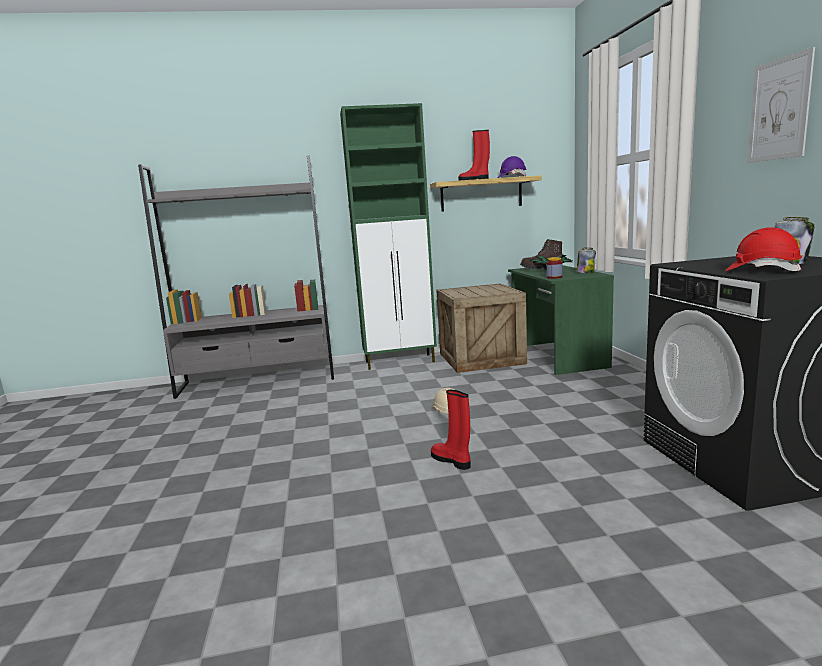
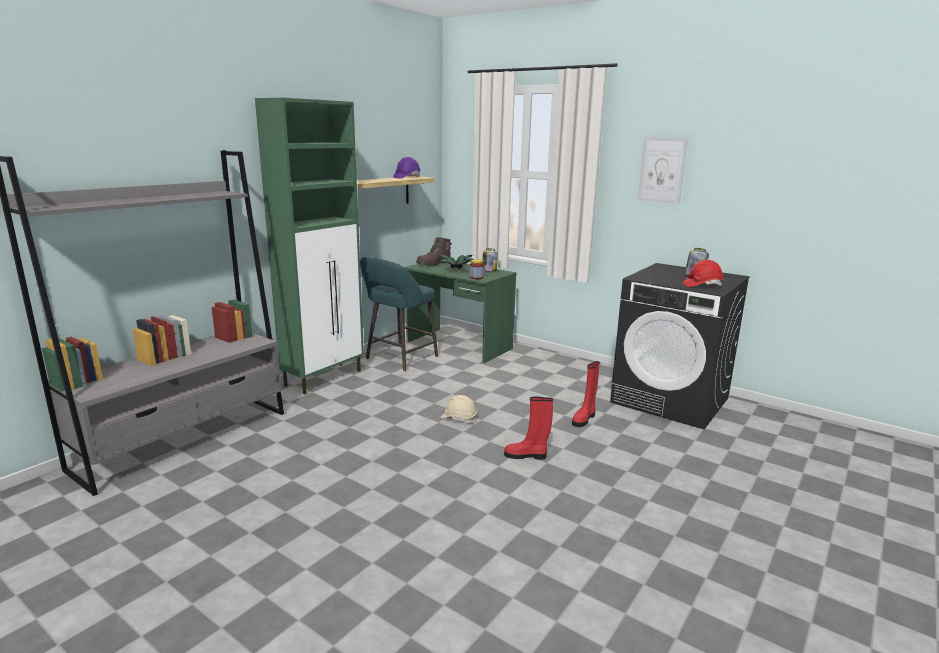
camera: 45 degrees left, 5 degrees up
crate [436,284,527,373] -> turquoise stool [360,257,438,371]
red boot [458,130,490,181] -> red boot moved to [572,361,600,427]

